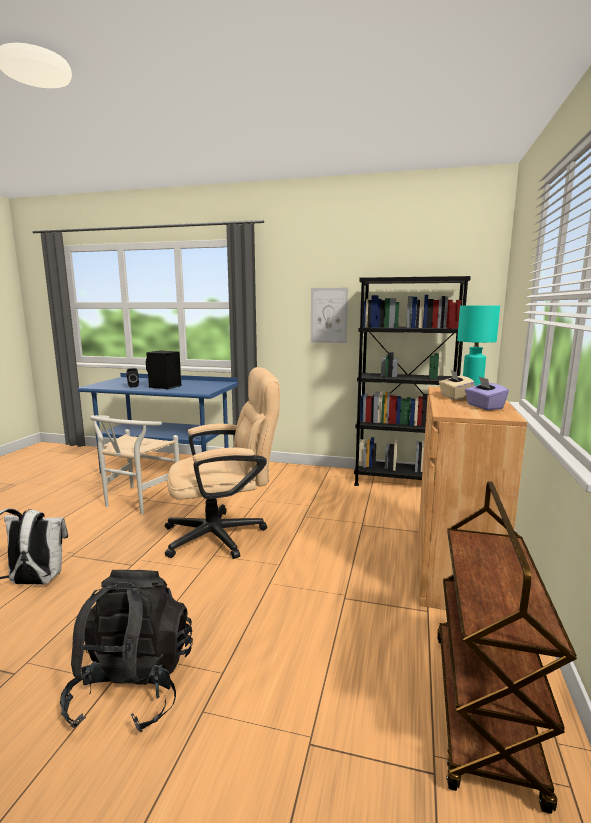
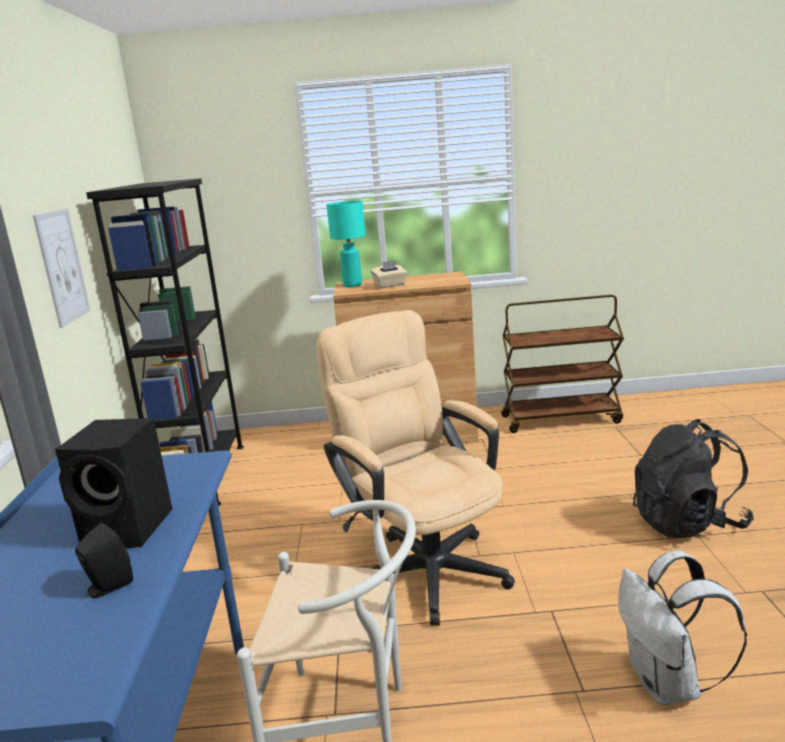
camera: 105 degrees left, 5 degrees up
purple tissue box [465,376,509,410] -> none

